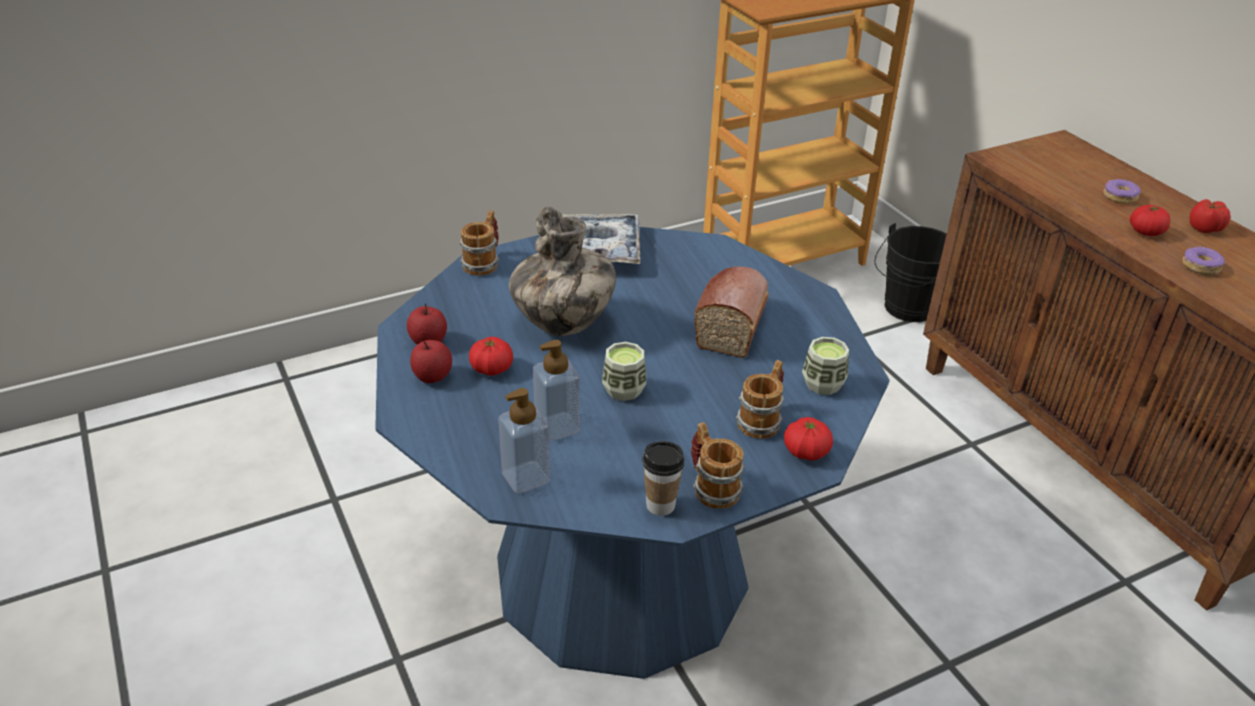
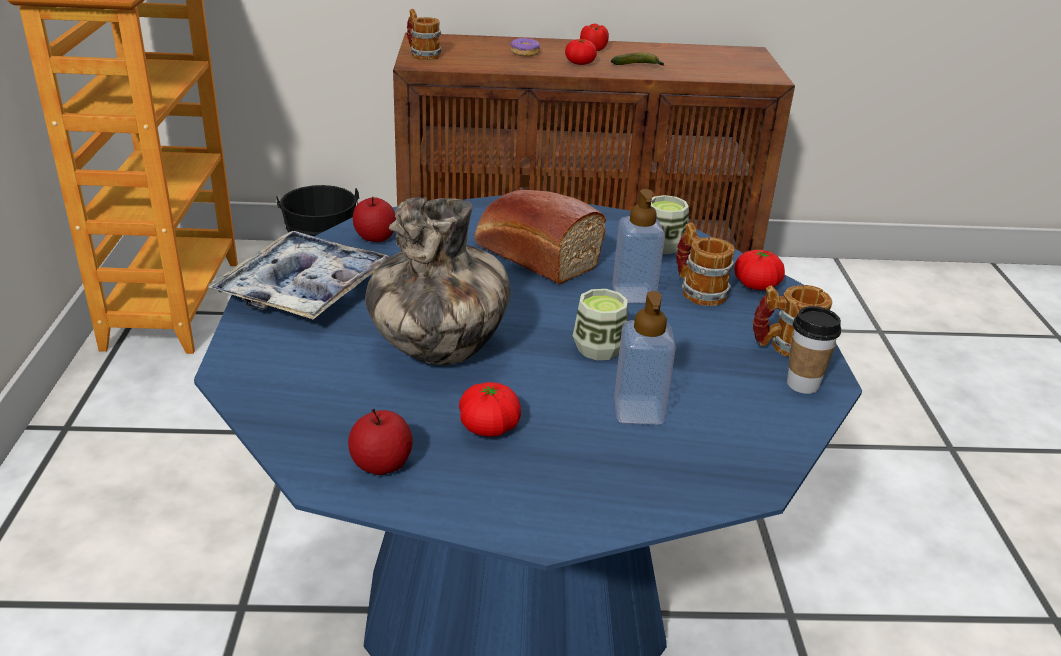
camera: 65 degrees left, 5 degrees down
apple [410,340,452,383] -> apple moved to [353,197,396,242]
mug [459,210,499,276] -> mug moved to [407,9,442,60]
soap dispenser [498,388,550,494] -> soap dispenser moved to [612,189,665,303]
donut [1183,245,1225,275] -> banana [611,53,664,66]

